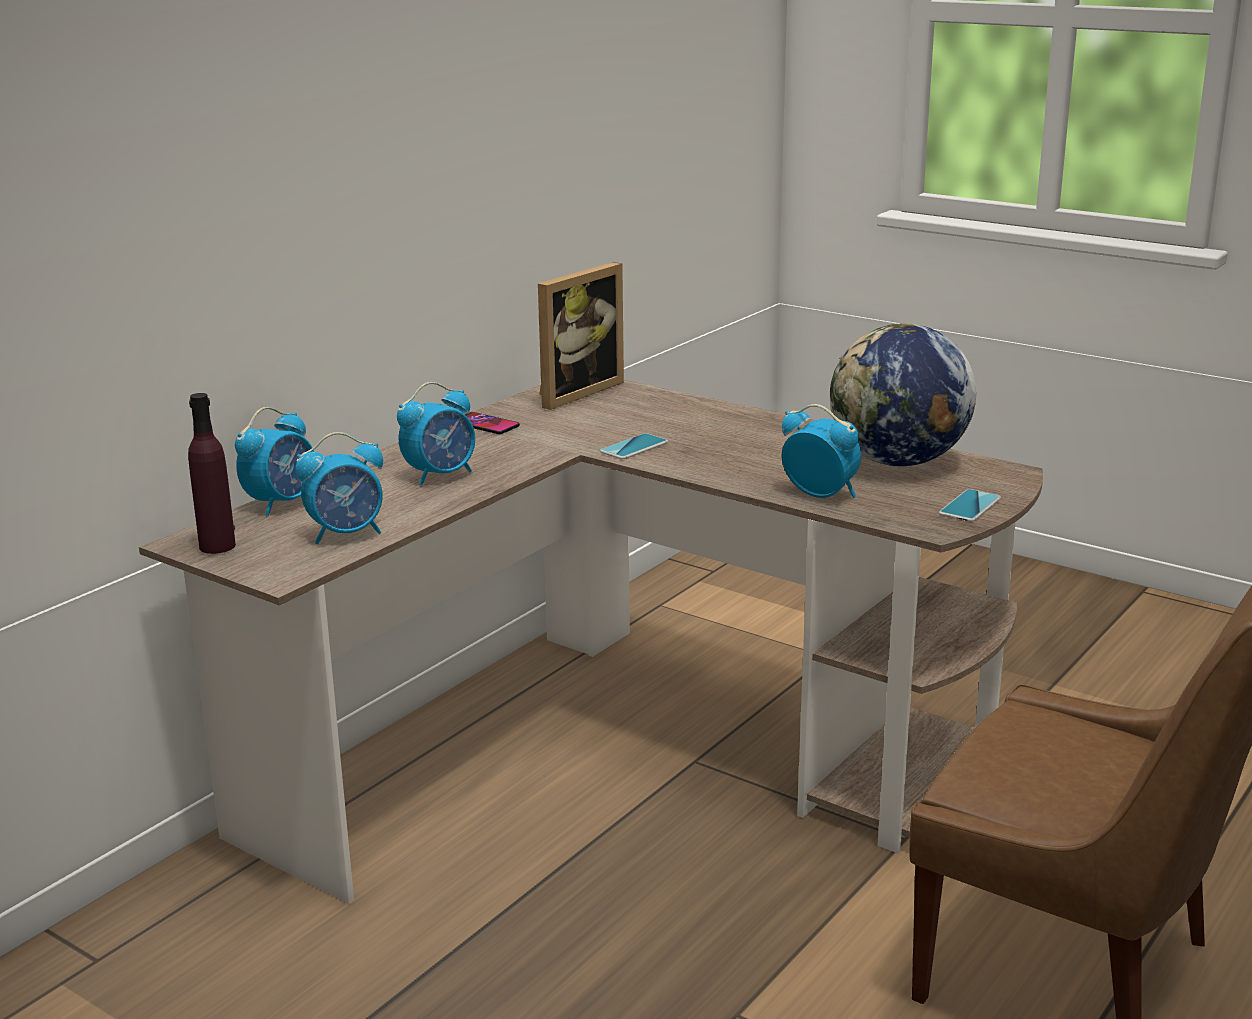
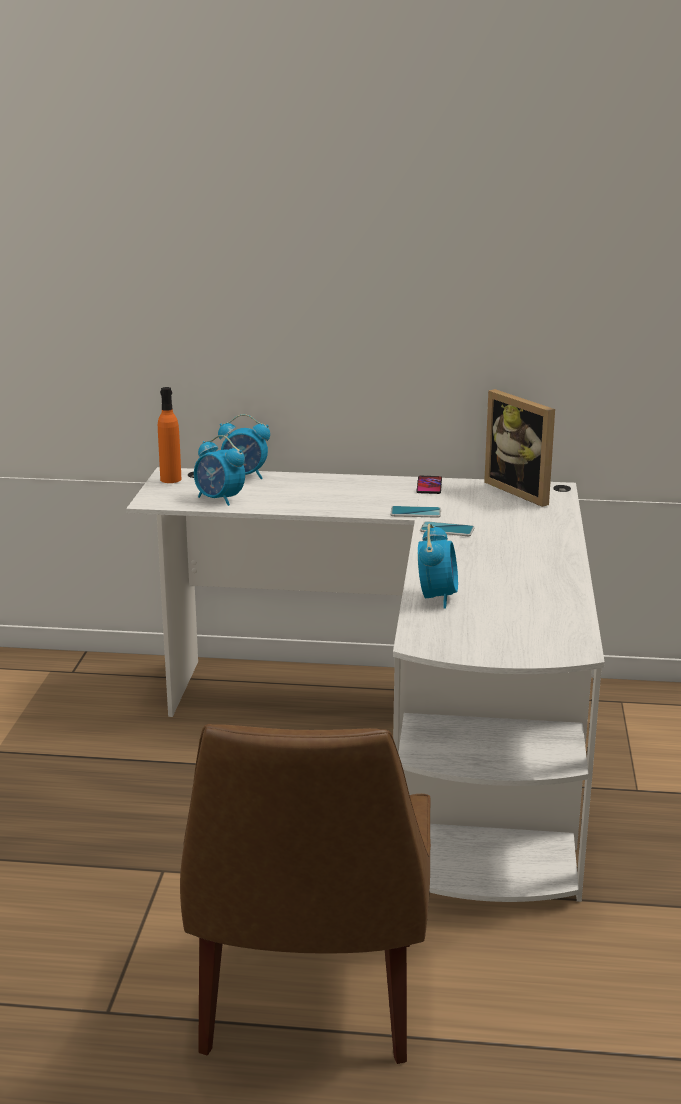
camera: 60 degrees right, 0 degrees up
brown desk [139,380,1043,904] -> white desk [126,467,605,902]
purple bottle [188,393,236,554] -> orange bottle [158,387,181,483]
alarm clock [397,382,475,486] -> none
picture frame [538,262,624,410] -> picture frame turned 45 degrees clockwise [484,389,555,507]
globe [830,323,976,466] -> none
phone [939,489,1001,522] -> phone moved to [390,506,441,518]

